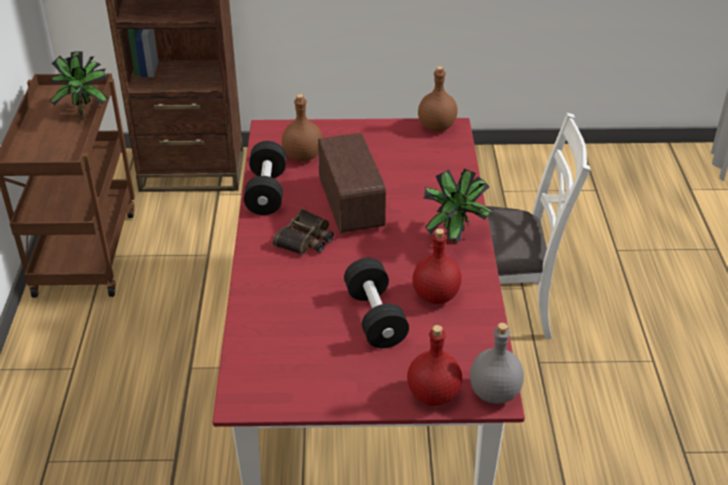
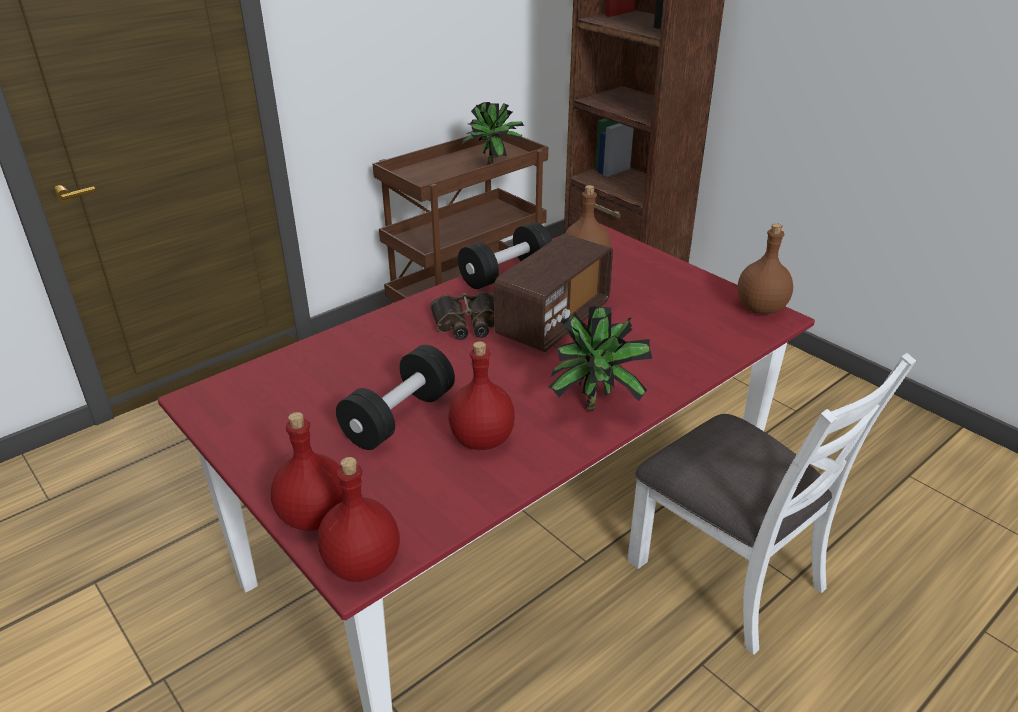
camera: 50 degrees right, 5 degrees down
grey bottle [470,323,524,404] -> red bottle [318,457,400,582]

